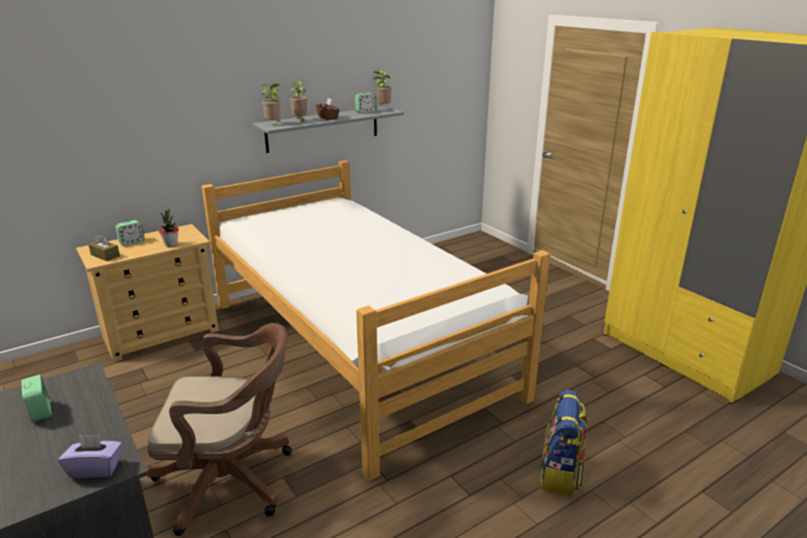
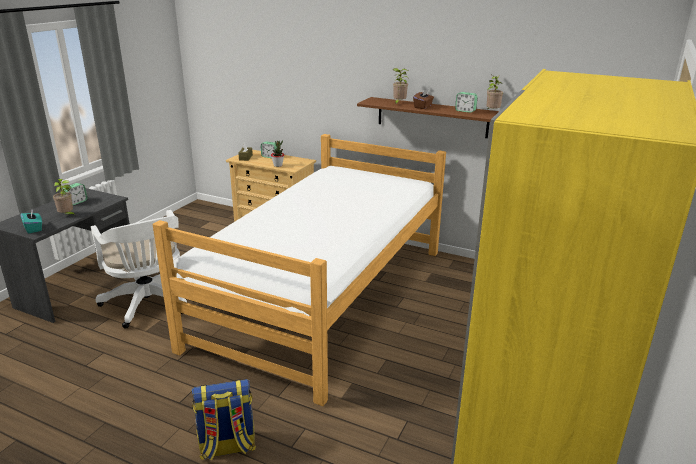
camera: 60 degrees right, 0 degrees up
purple tissue box [58,435,122,478] -> turquoise tissue box [21,211,42,233]
brown office chair [147,323,292,536] -> white office chair [91,210,187,329]
grey shelf [252,106,404,153] -> brown shelf [357,97,499,138]
potted plant [262,83,281,122] -> potted plant moved to [53,179,76,216]

